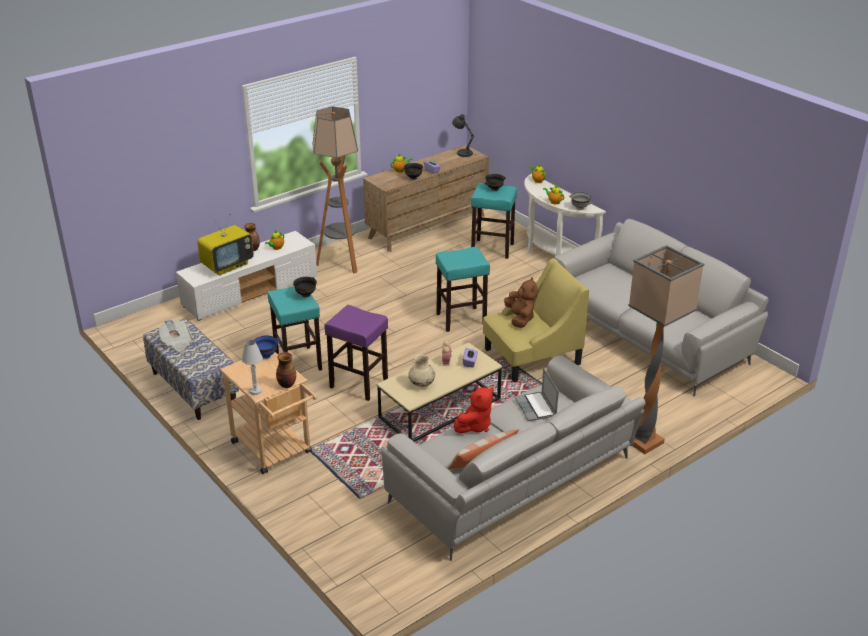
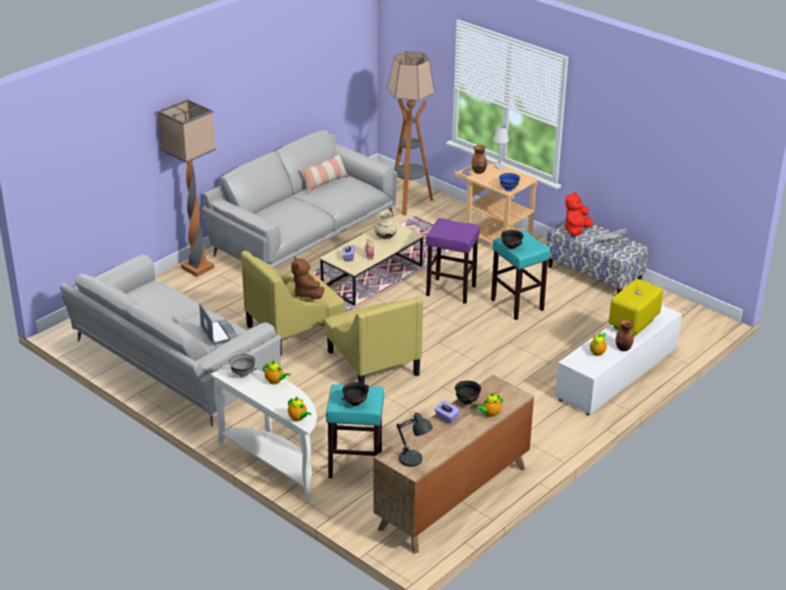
camera: 170 degrees right, 0 degrees up
floor lamp [313,106,358,273] -> floor lamp moved to [387,51,435,215]
turquoise stool [436,247,490,332] -> yellow armchair [325,297,423,384]
red plush toy [454,387,494,433] -> red plush toy moved to [565,192,592,237]
laptop [515,368,559,421] -> laptop moved to [199,302,238,345]

